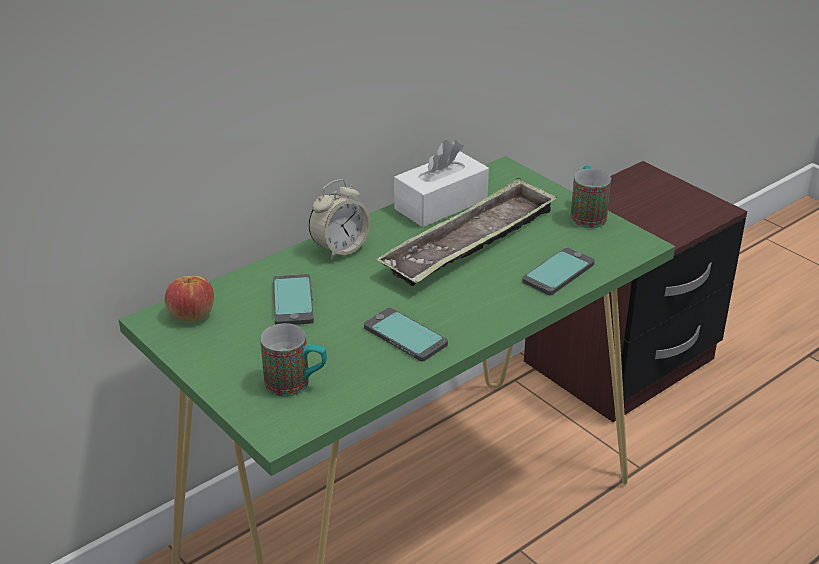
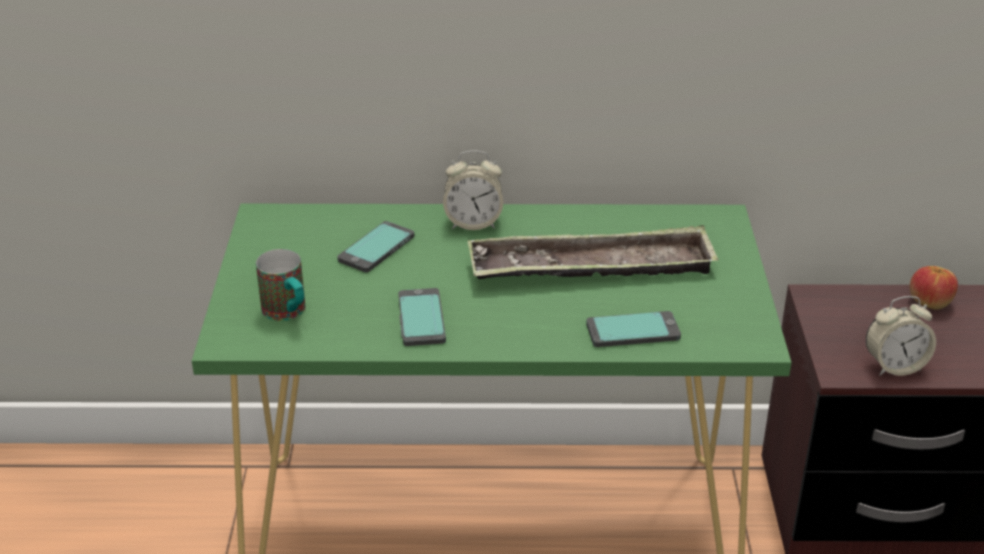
camera: 40 degrees right, 0 degrees up
apple [165,276,214,321] -> apple moved to [910,266,958,309]
white tissue box [394,140,489,227] -> none
mug [570,165,611,228] -> none
none -> alarm clock [866,296,936,376]

